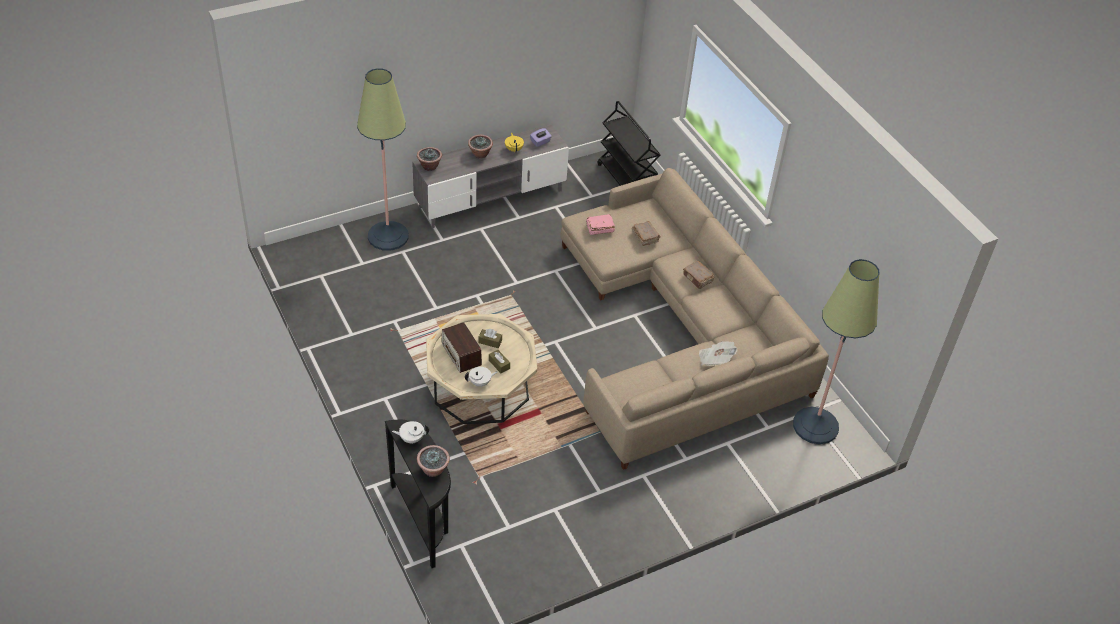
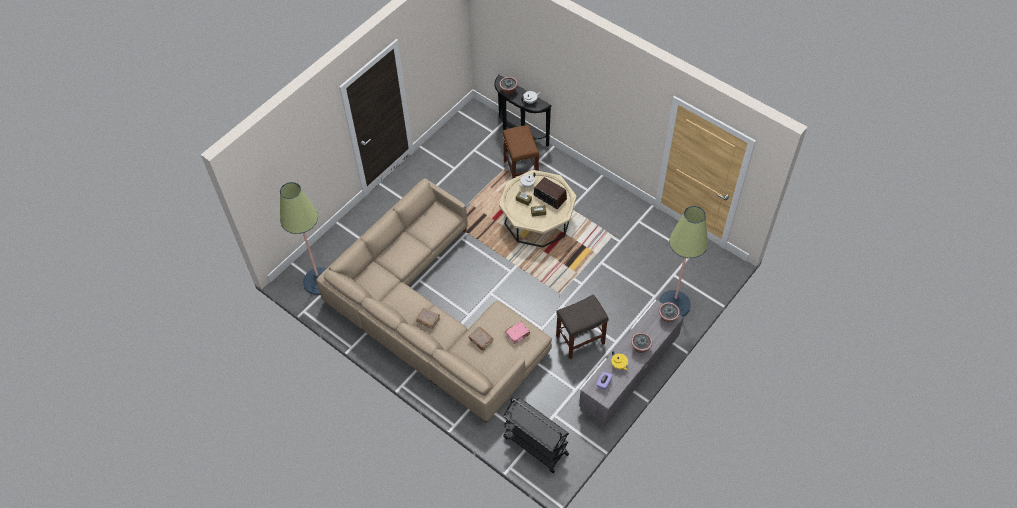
camera: 160 degrees right, 10 degrees up
newspaper [699,341,737,366] -> none
none -> brown stool [503,125,540,179]
none -> grey stool [556,294,609,359]

